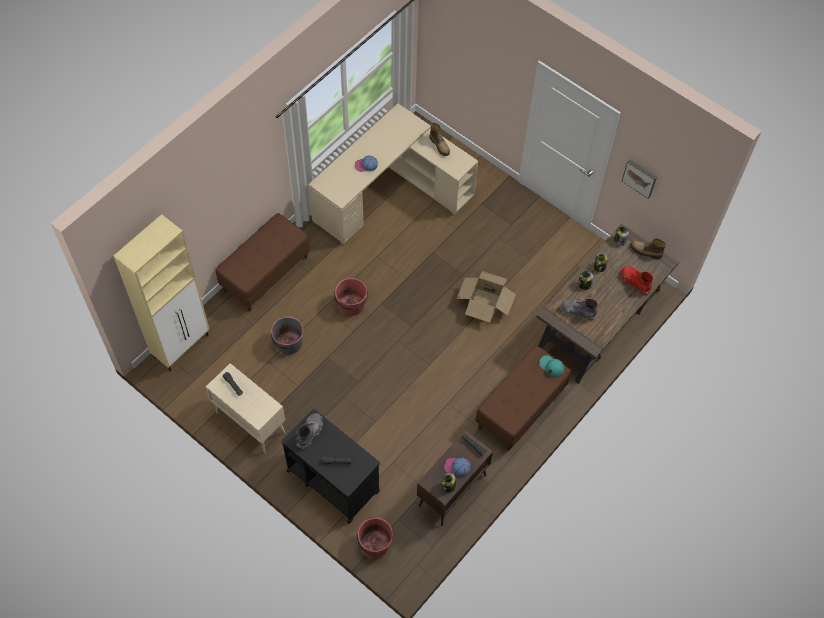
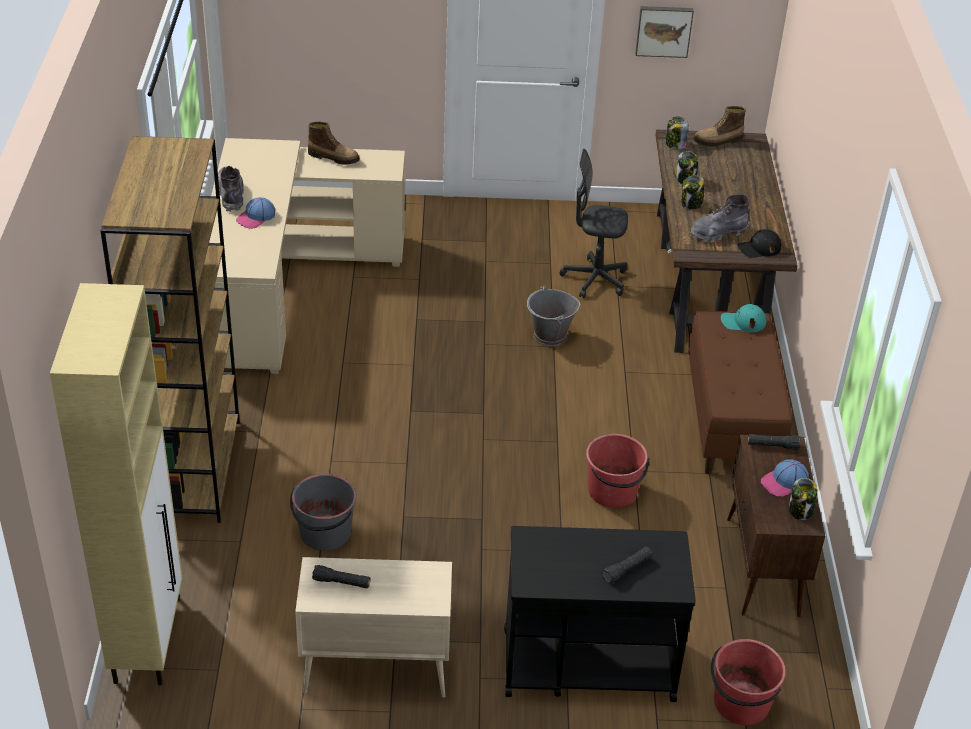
camera: 40 degrees left, 20 degrees down
brown bench [216,213,310,311] -> brown bookcase [100,136,240,523]
grey boot [296,413,323,449] -> grey boot moved to [218,166,244,212]
red bucket [334,278,368,316] -> red bucket moved to [586,434,649,508]
cardboard box [457,271,516,323] -> grey bucket [527,285,581,347]
red boot [620,266,653,295] -> none
none -> grey office chair [560,149,628,298]
none -> black cap [738,229,781,258]

